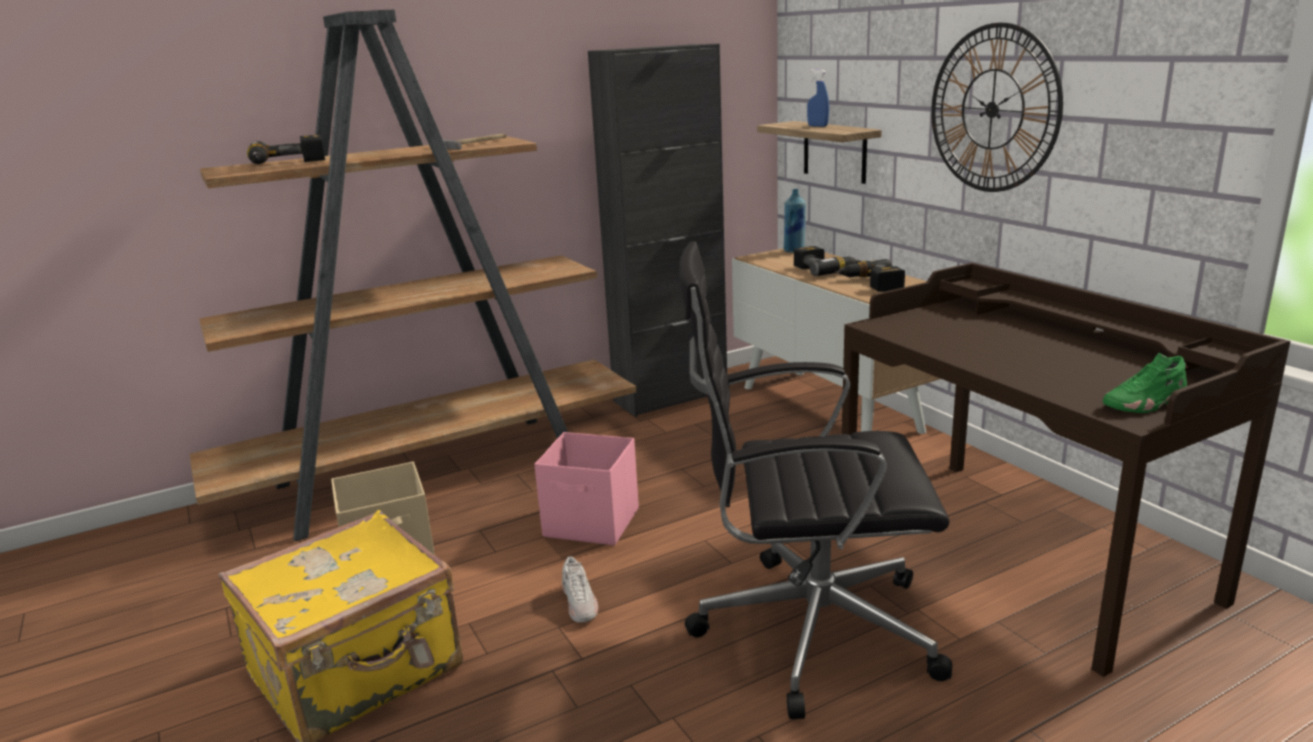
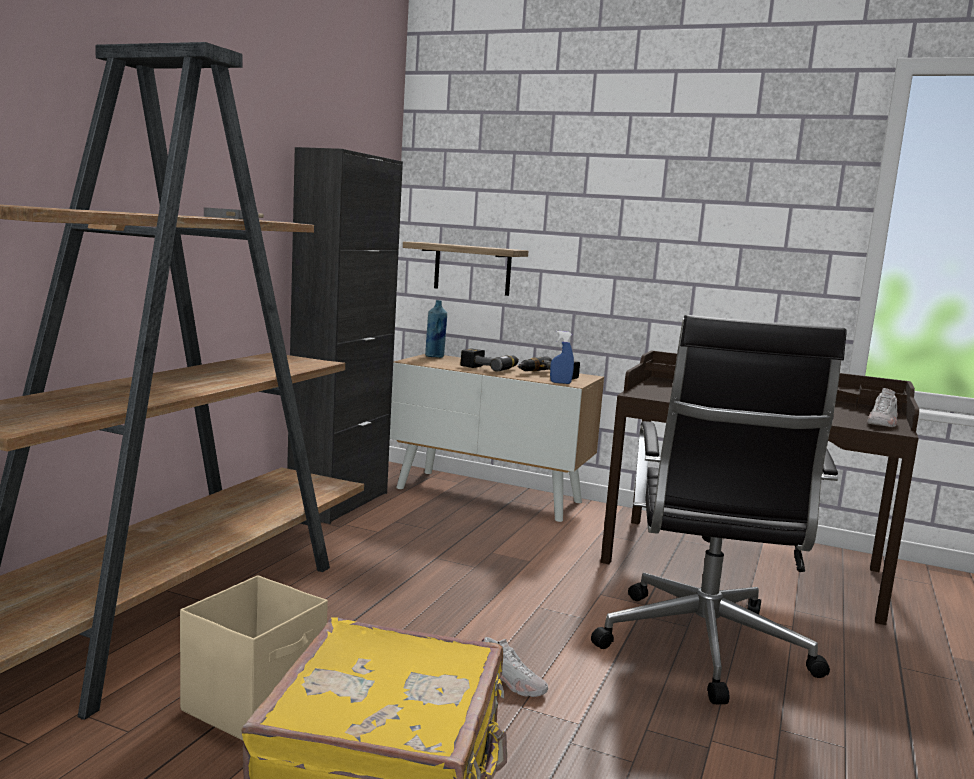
camera: 40 degrees left, 10 degrees down
power drill [247,135,325,164] -> none
pink storage box [534,432,639,545] -> none
black office chair [679,241,952,719] -> black office chair turned 45 degrees counterclockwise [591,315,847,704]
blue spray bottle [807,69,829,127] -> blue spray bottle moved to [550,331,574,384]
wall clock [931,23,1063,192] -> none
green shoe [1103,353,1188,413] -> white shoe [867,388,898,427]

